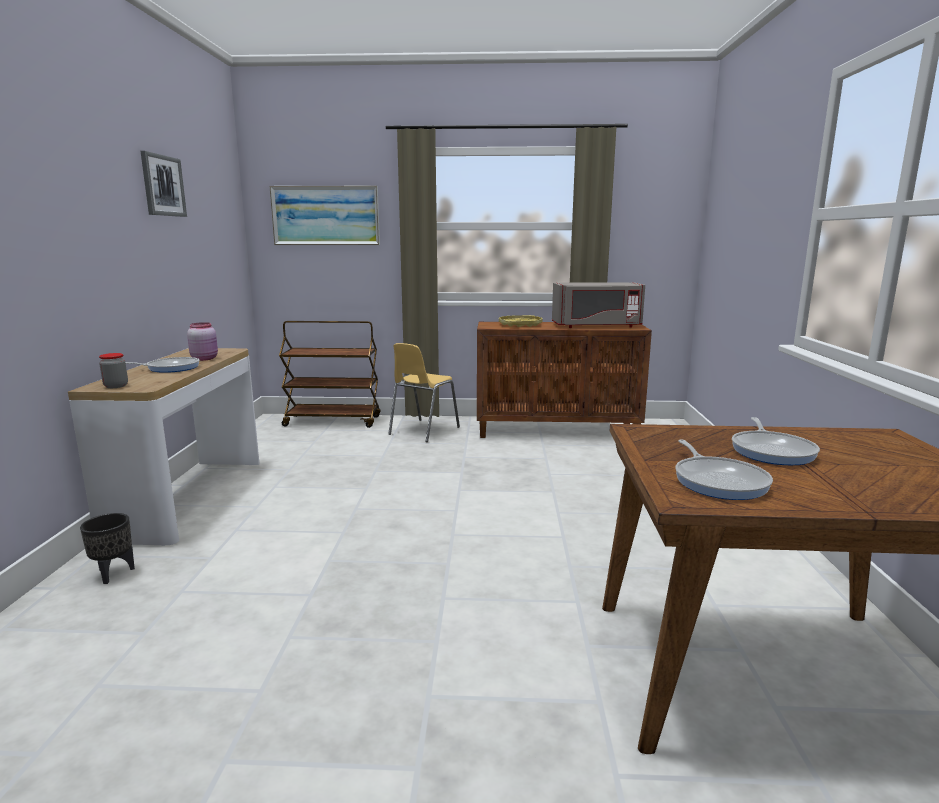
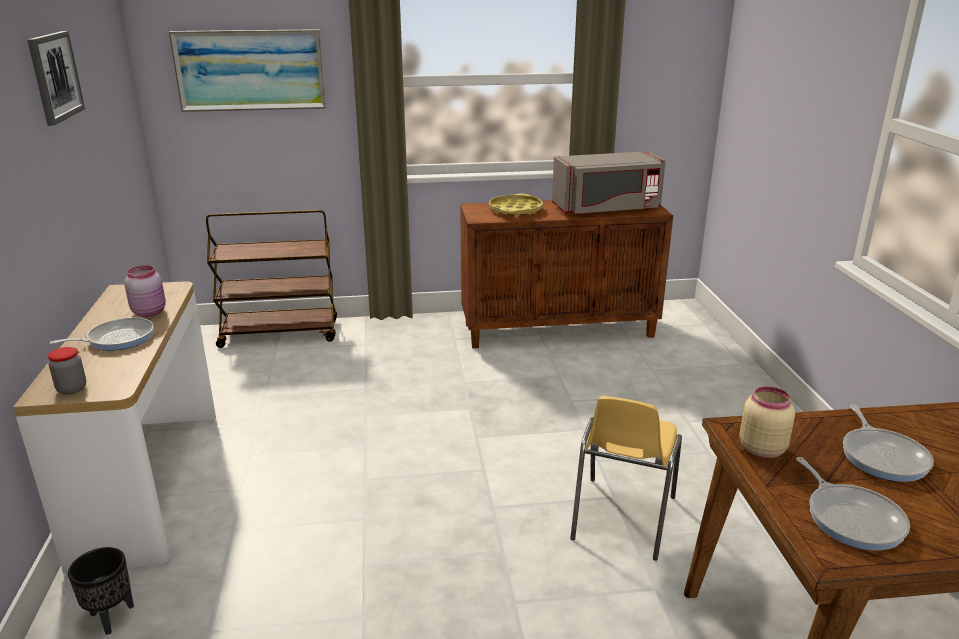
camera: 10 degrees left, 10 degrees up
yellow chair [388,343,460,442] -> yellow chair moved to [570,396,682,561]
none -> beige jar [739,386,795,458]

